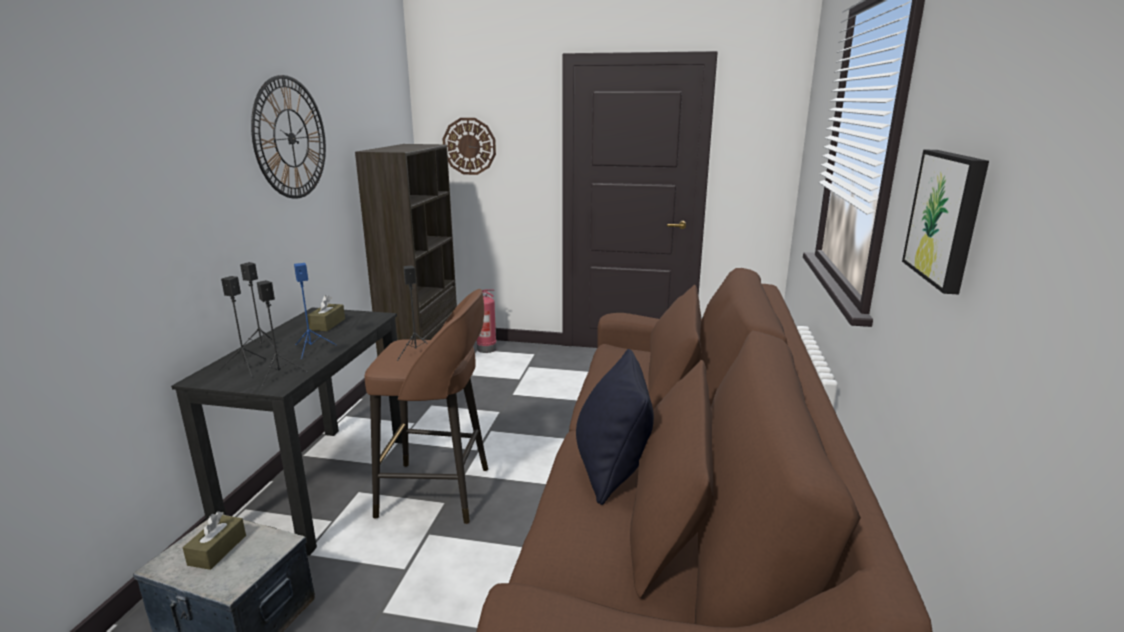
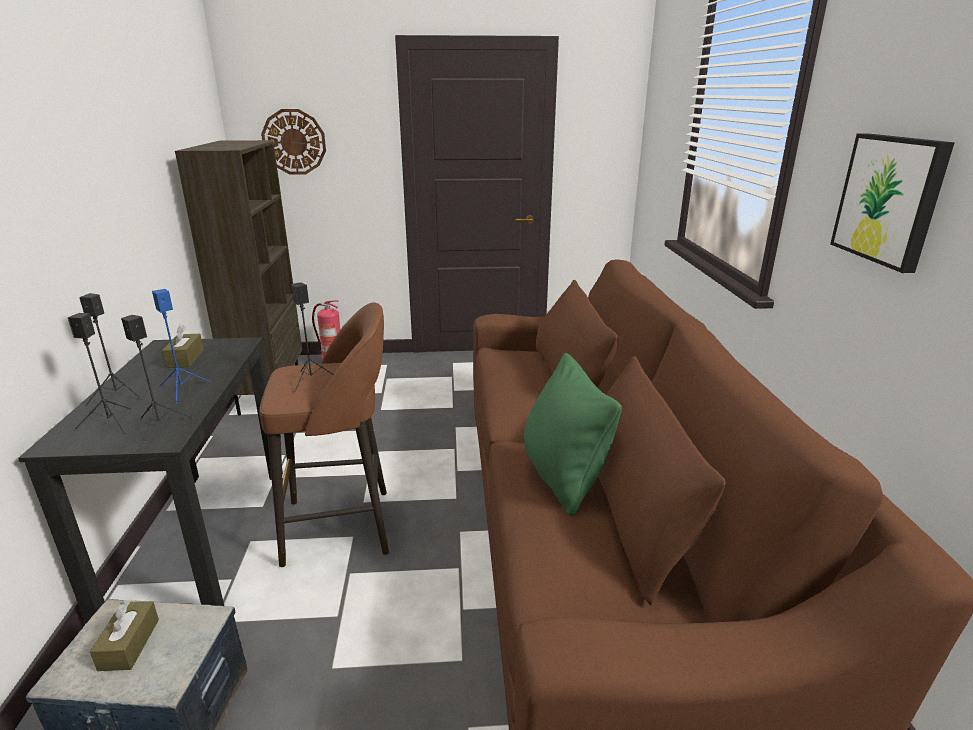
camera: 15 degrees left, 5 degrees up
wall clock [251,75,326,199] -> none
black pillow [576,349,654,505] -> green pillow [524,353,622,517]

